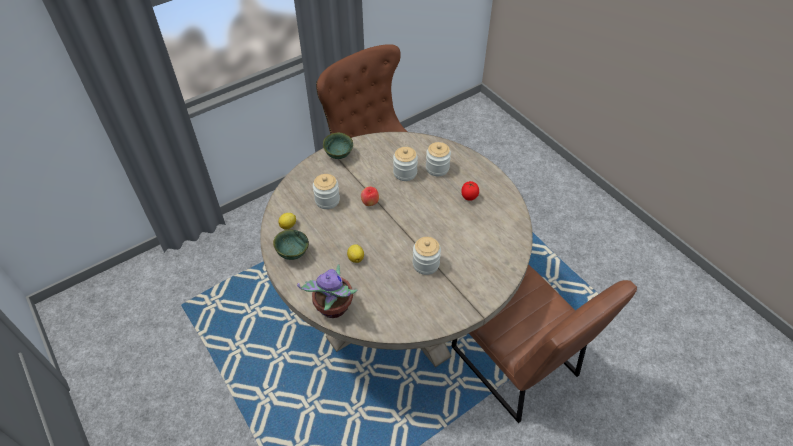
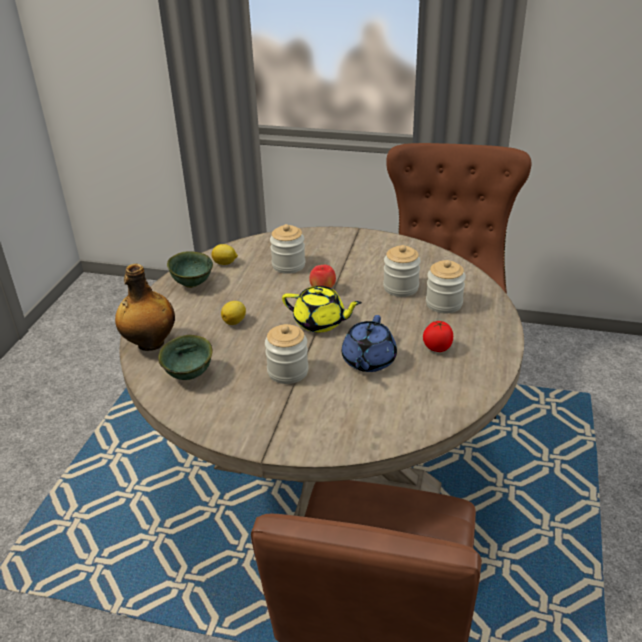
camera: 50 degrees right, 15 degrees down
potted plant [297,264,357,318] -> bottle [115,264,175,351]
green bowl [323,133,353,159] -> green bowl moved to [158,335,212,380]
none -> yellow teapot [282,286,362,332]
none -> blue teapot [342,315,397,372]

